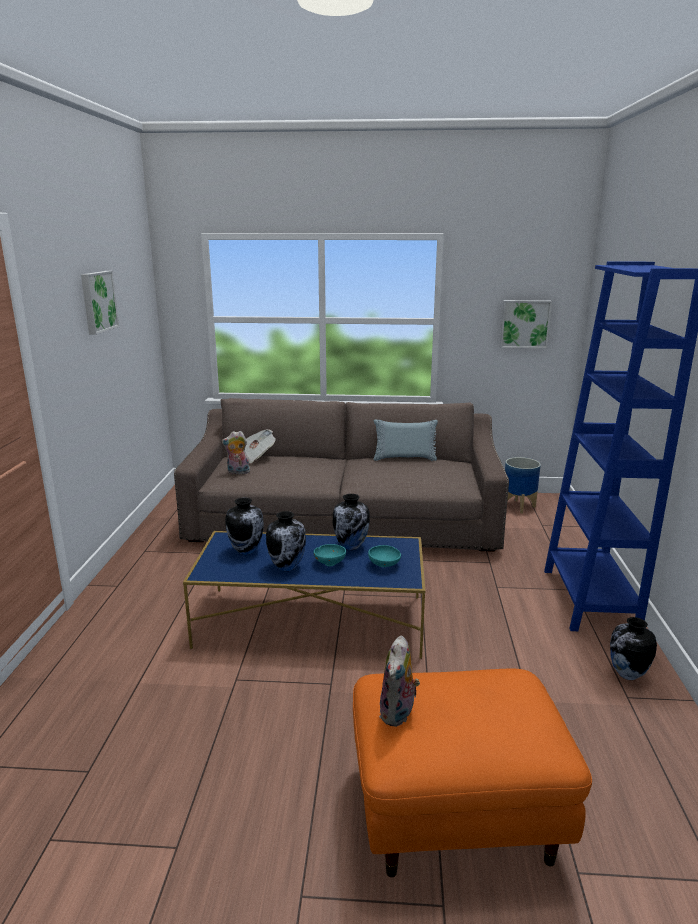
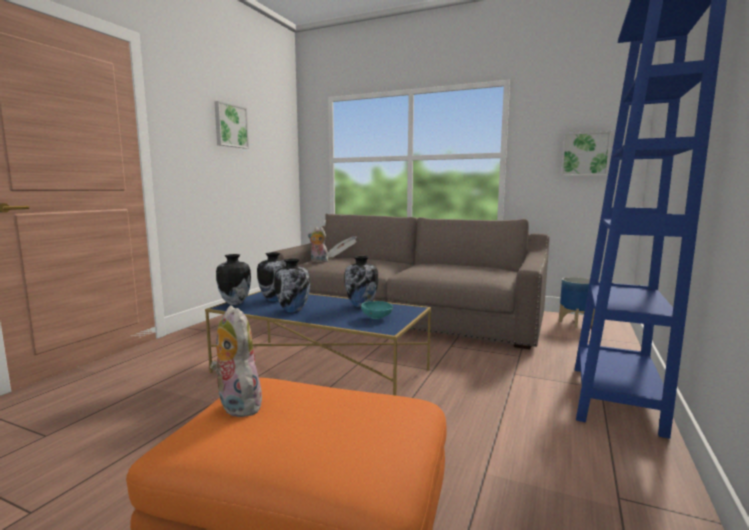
camera: 20 degrees right, 10 degrees down
turquoise bowl [314,544,346,566] -> none
blue pillow [373,419,438,461] -> none
plush toy [379,636,420,727] -> plush toy turned 105 degrees clockwise [210,305,262,417]
vase [610,617,657,680] -> vase moved to [216,254,251,305]

